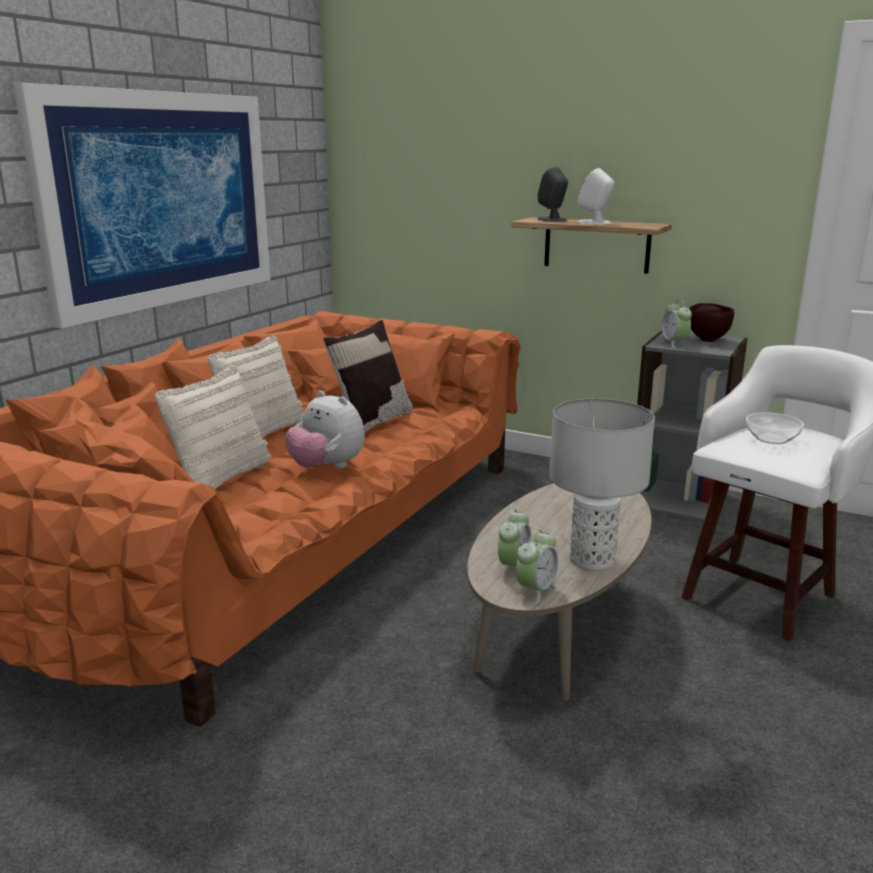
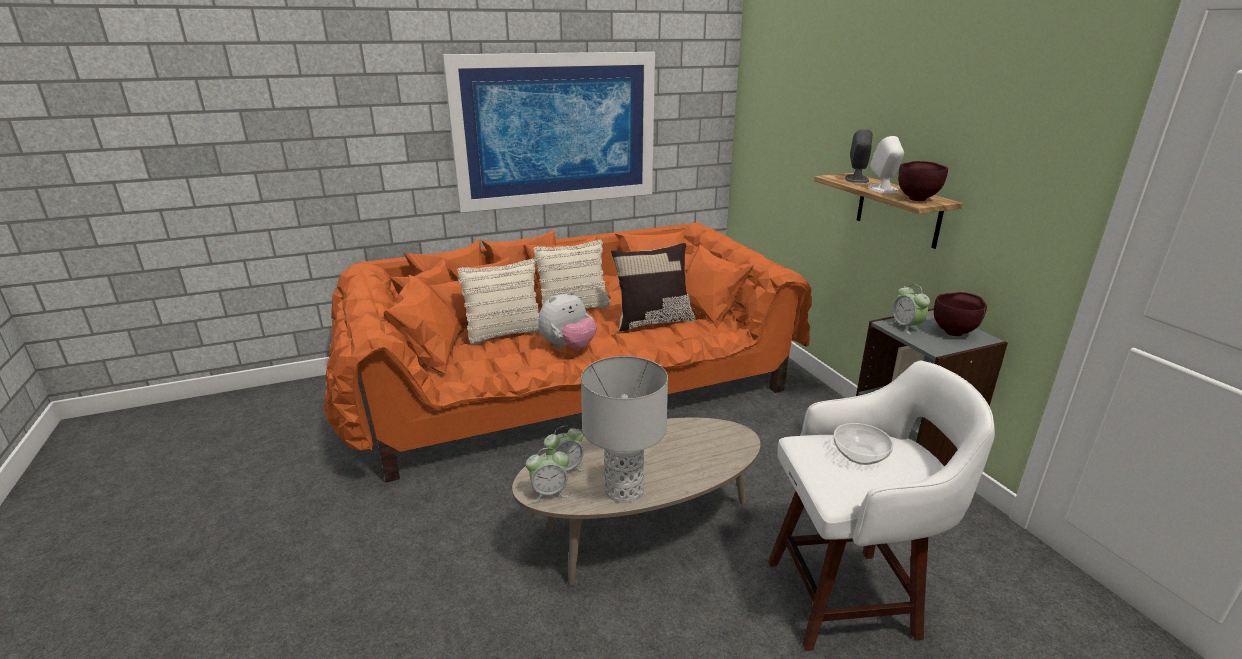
camera: 40 degrees right, 5 degrees up
plush toy [285,391,365,468] -> plush toy turned 120 degrees counterclockwise [538,290,597,349]
alarm clock [660,300,692,348] -> alarm clock turned 45 degrees counterclockwise [889,284,930,335]
none -> brown bowl [898,161,948,201]

